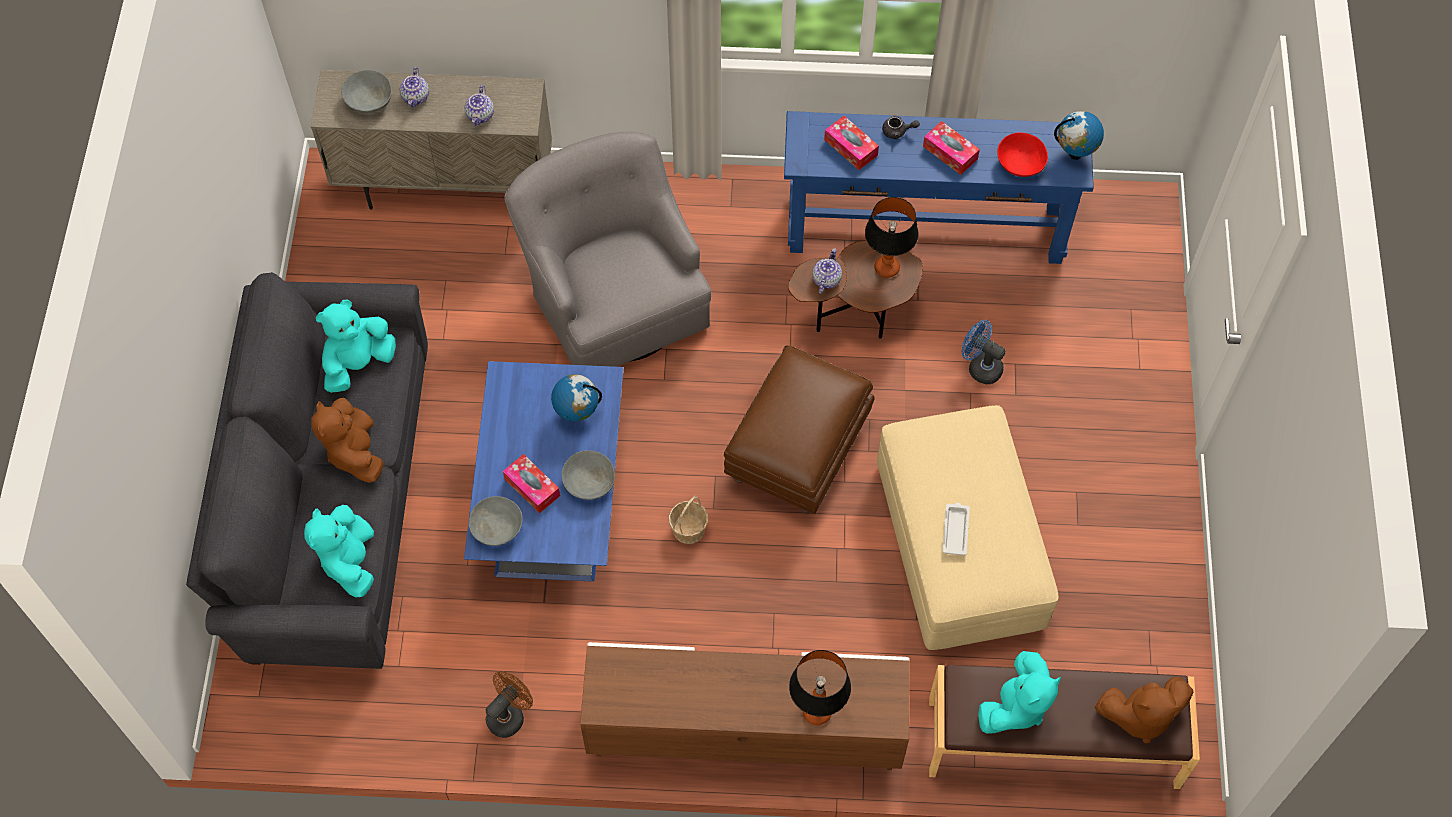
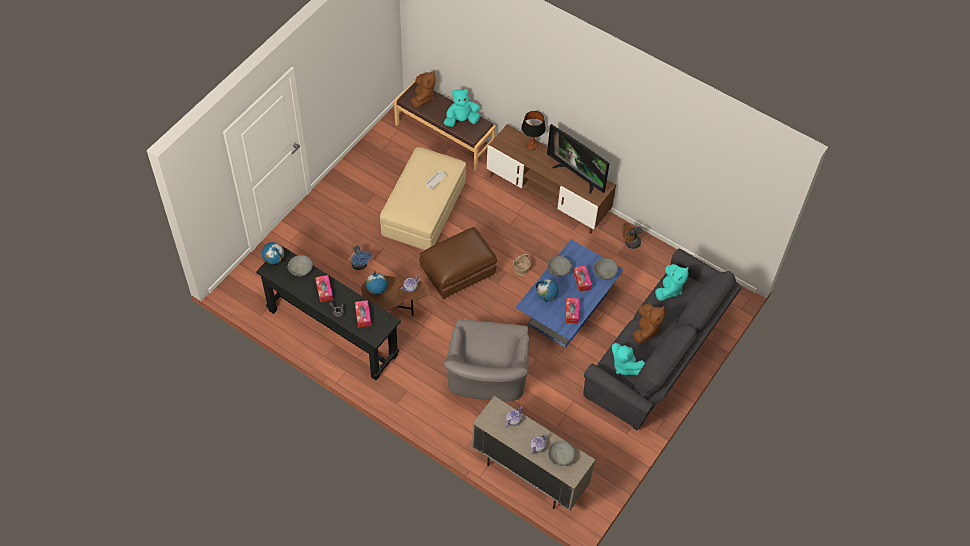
camera: 150 degrees left, 5 degrees down
turquoise plush toy [316,299,396,393] -> turquoise plush toy turned 60 degrees clockwise [612,343,646,375]
blue console table [784,111,1094,264] -> black console table [256,246,401,380]
table lamp [865,197,919,278] -> globe [366,271,387,295]
red bowl [997,132,1048,177] -> grey bowl [288,255,313,277]
brown plush toy [1095,676,1194,743] -> brown plush toy turned 75 degrees clockwise [410,71,436,108]
none -> television [547,124,610,194]
none -> tissue box [565,298,579,324]

